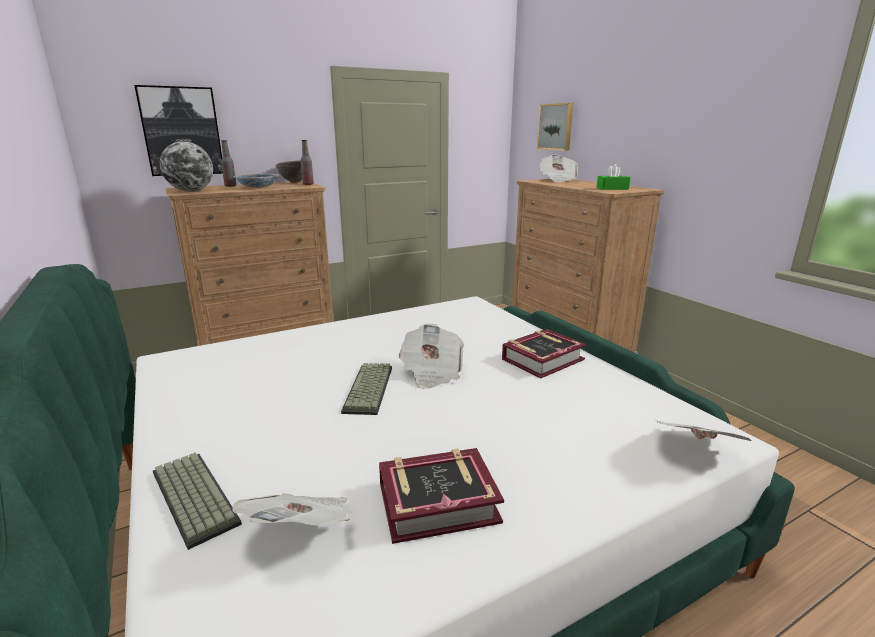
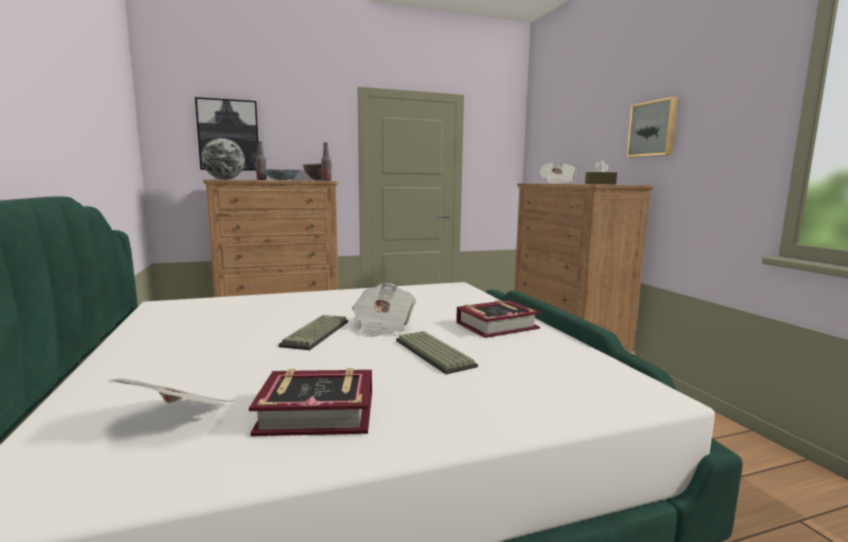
camera: 10 degrees right, 10 degrees down
keyboard [153,452,242,550] -> keyboard moved to [396,331,478,374]
picture [537,103,574,151] -> picture moved to [627,97,678,157]
green tissue box [596,164,631,190] -> brown tissue box [585,161,617,184]
newspaper [654,420,752,441] -> none

